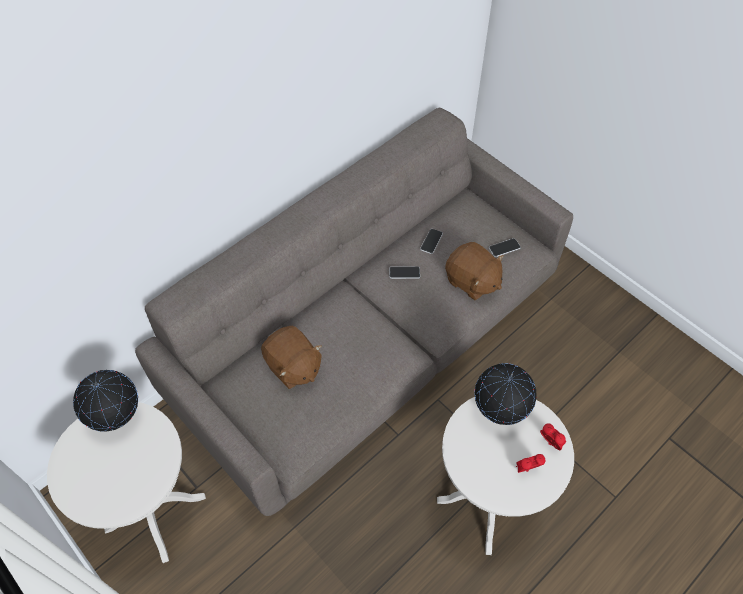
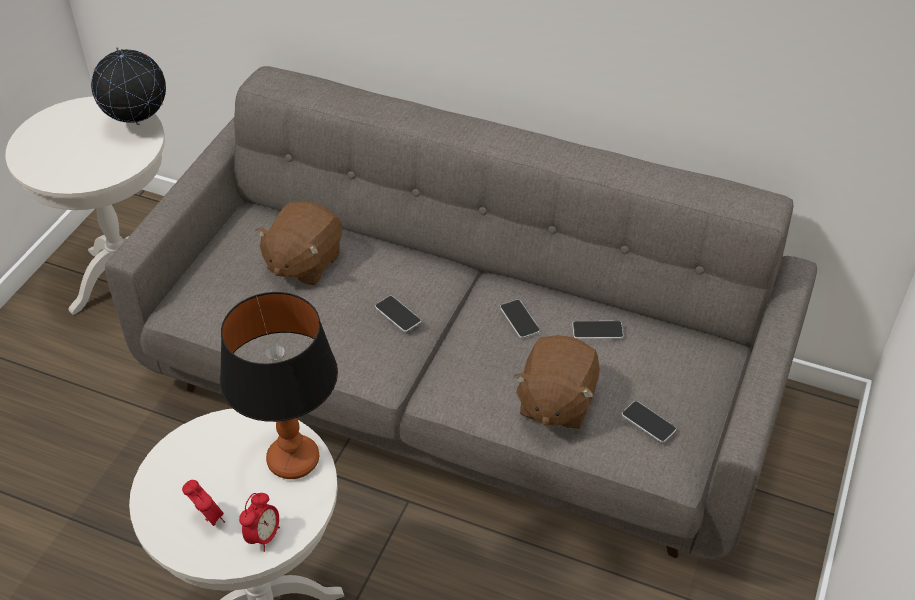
camera: 65 degrees right, 10 degrees down
globe [474,363,537,425] -> table lamp [220,292,338,479]
none -> phone [375,296,421,332]

